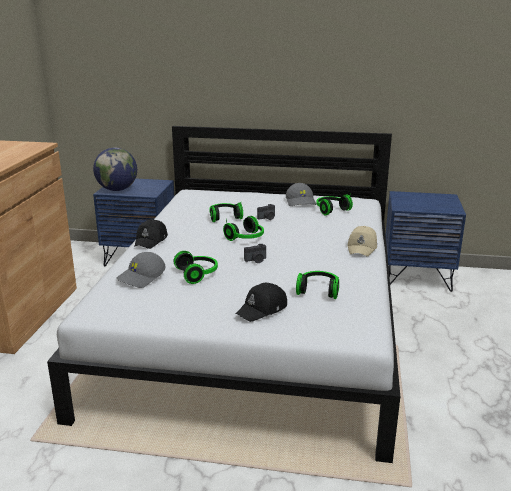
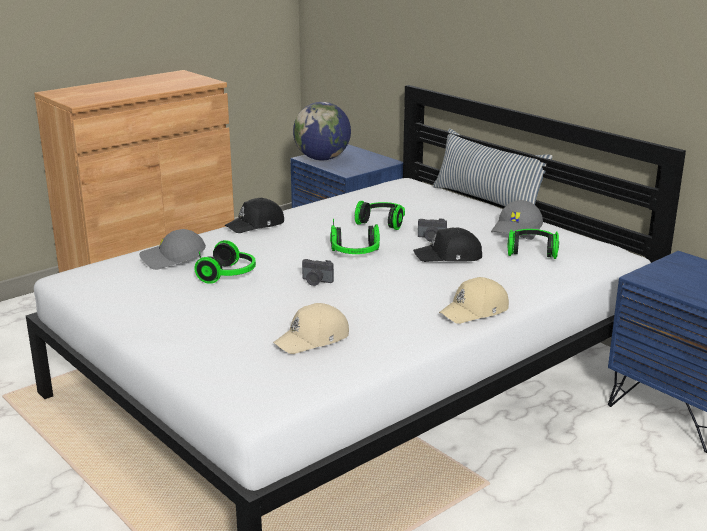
camera: 40 degrees right, 0 degrees up
black cap [235,283,287,322] -> black cap moved to [413,228,482,262]
headphones [296,271,339,299] -> beige cap [273,303,349,354]
none -> pillow [433,129,553,206]

